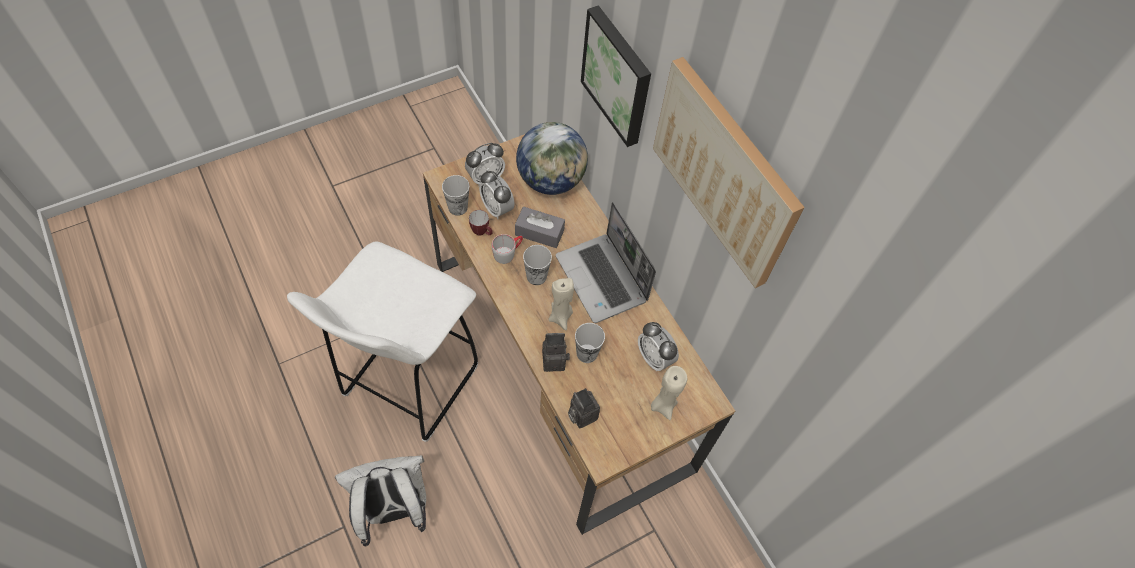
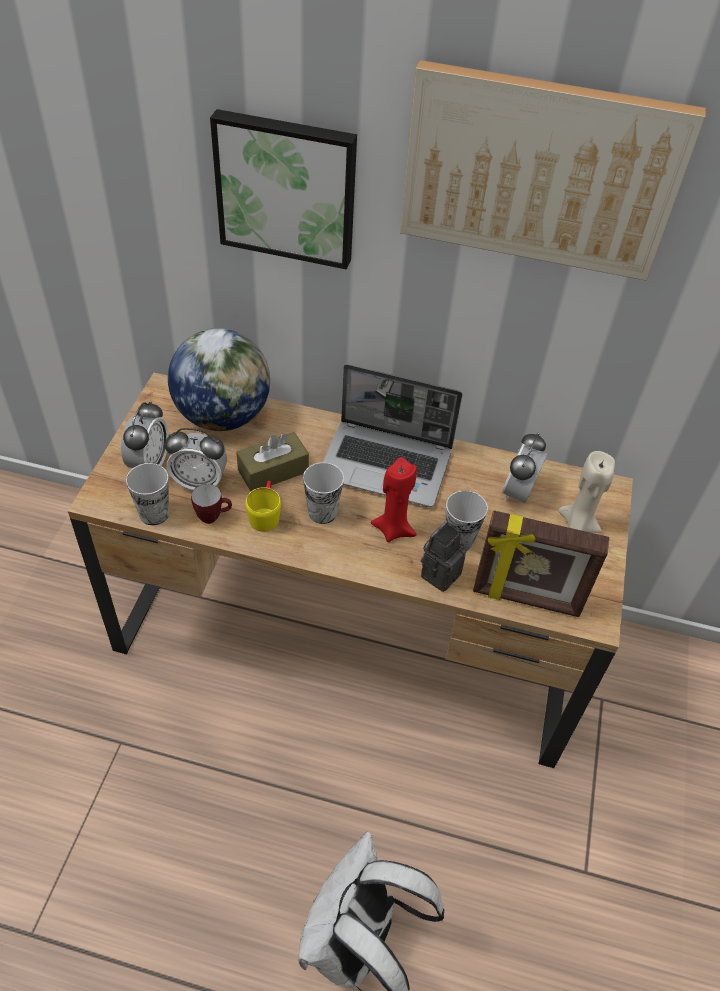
camera: 45 degrees left, 10 degrees down
white stool [287,242,478,442] -> none
grey mug [491,234,523,264] -> yellow mug [245,481,281,532]
grey tissue box [515,207,565,248] -> brown tissue box [236,432,309,492]
beige candle [548,278,574,331] -> red candle [371,457,417,542]
camera [568,388,600,428] -> picture frame [473,510,609,617]
alarm clock [638,322,679,371] -> alarm clock turned 105 degrees clockwise [502,432,548,503]

